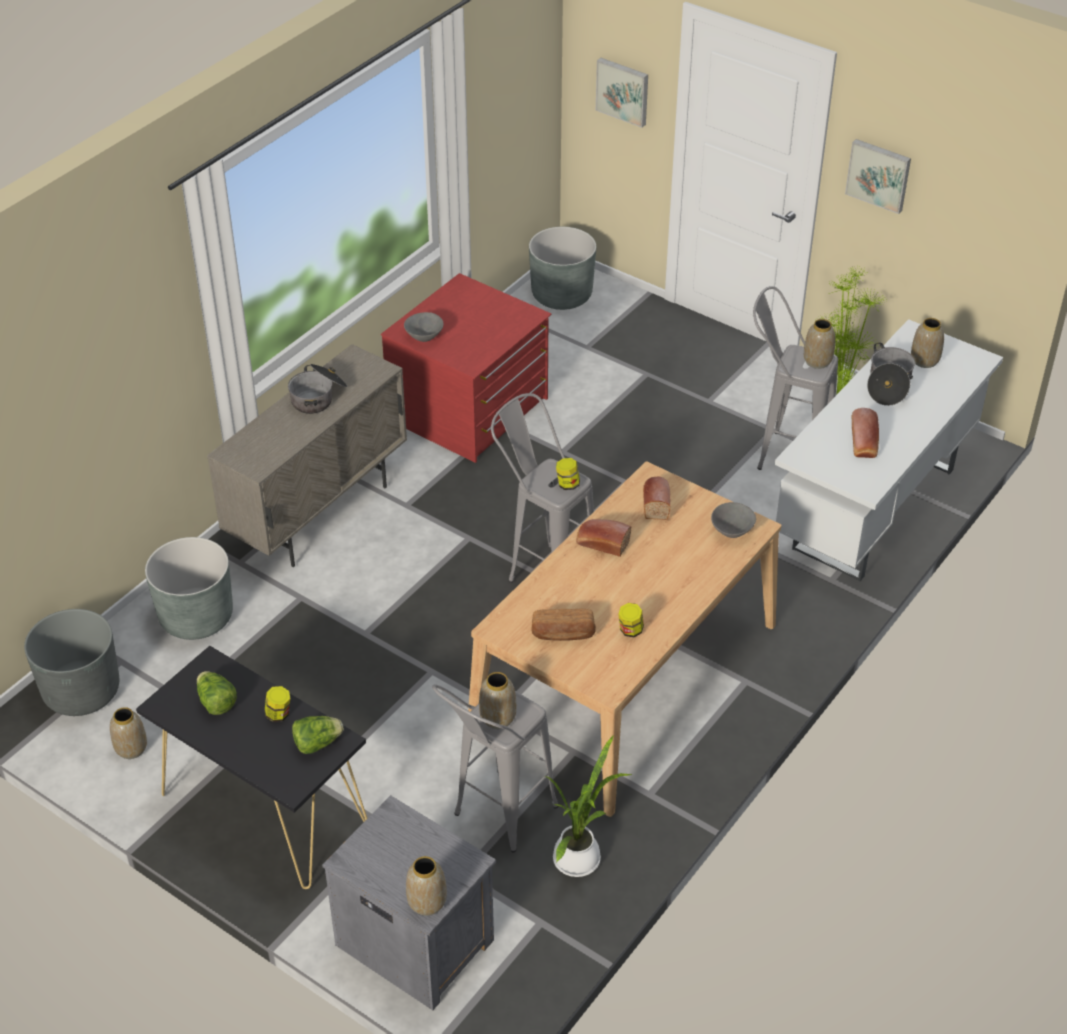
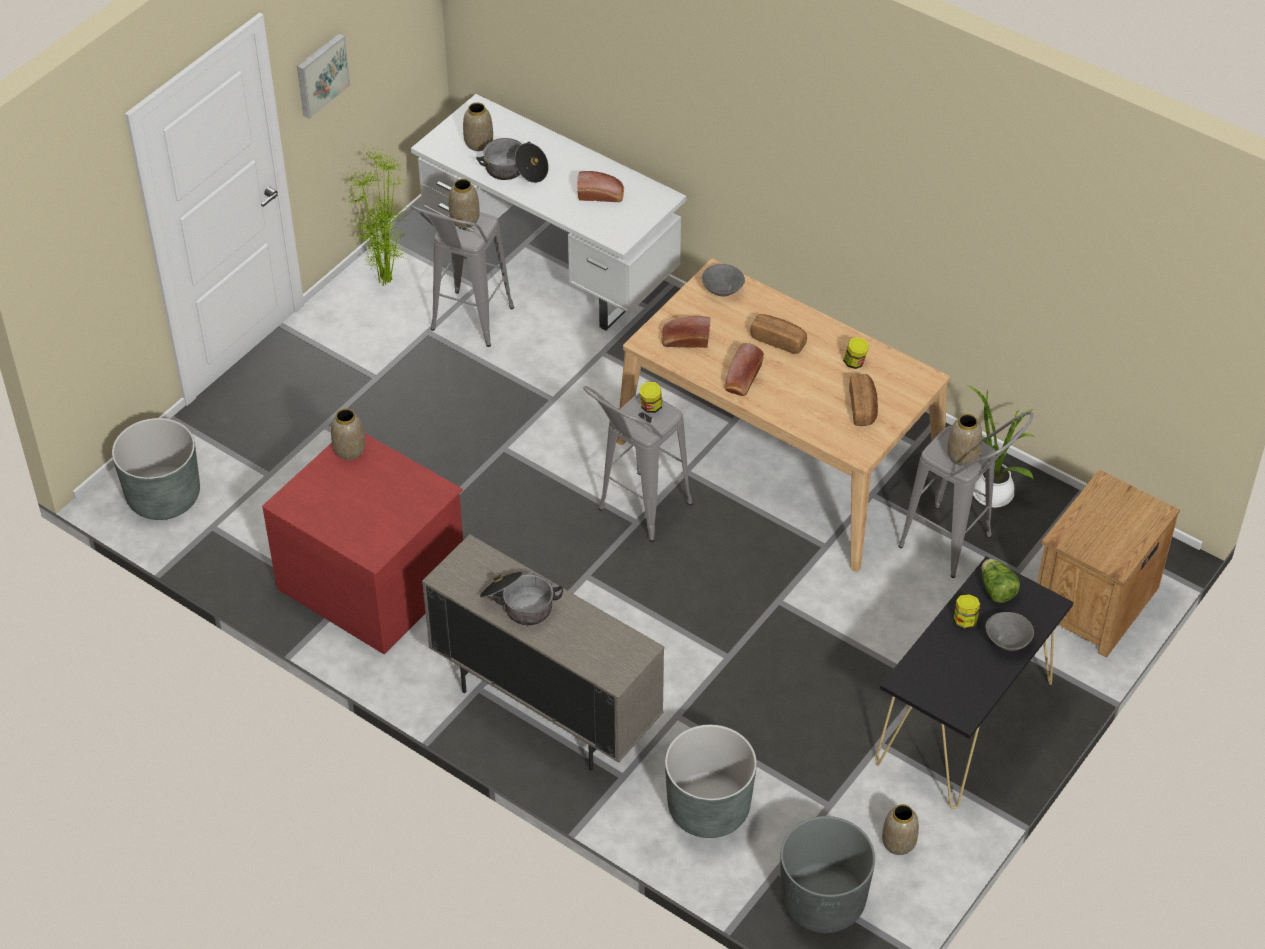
camera: 90 degrees left, 5 degrees up
lettuce [197,671,237,715] -> none
grey nightstand [322,795,496,1010] -> brown nightstand [1037,469,1180,658]
grey bowl [404,312,443,342] -> grey bowl moved to [985,612,1034,651]
vase [406,856,447,916] -> vase moved to [331,409,365,460]
picture [596,58,648,128] -> none
none -> bread [750,314,807,354]

